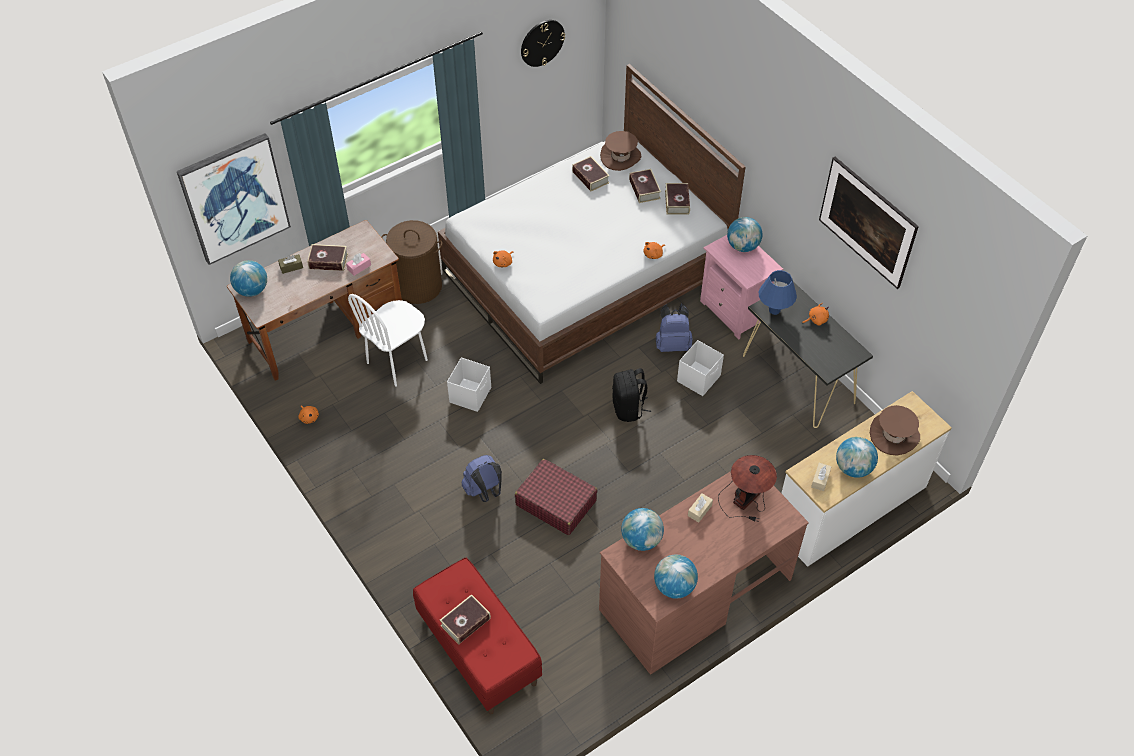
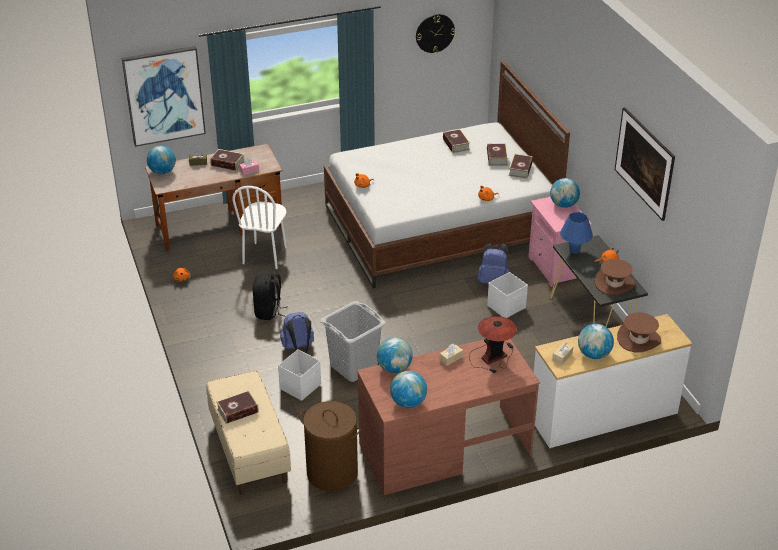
camera: 15 degrees right, 15 degrees down
white chair [348,294,428,387] -> white chair turned 45 degrees counterclockwise [233,186,287,269]
brown laundry basket [381,220,442,304] -> brown laundry basket moved to [299,401,361,491]
red bench [413,558,542,714] -> beige bench [206,370,291,495]
white storage box [447,357,491,412] -> white storage box moved to [278,349,321,401]
red suitcase [515,459,598,535] -> grey laundry basket [320,301,386,382]
brown hat [600,131,642,171] -> brown hat moved to [595,259,635,295]
black backpack [612,368,651,422] -> black backpack moved to [253,273,288,320]

